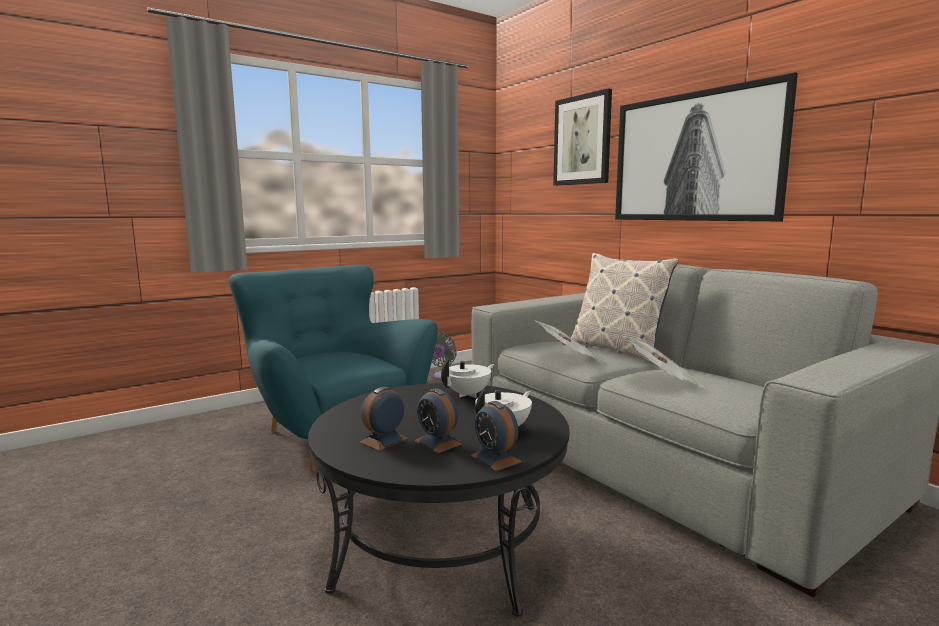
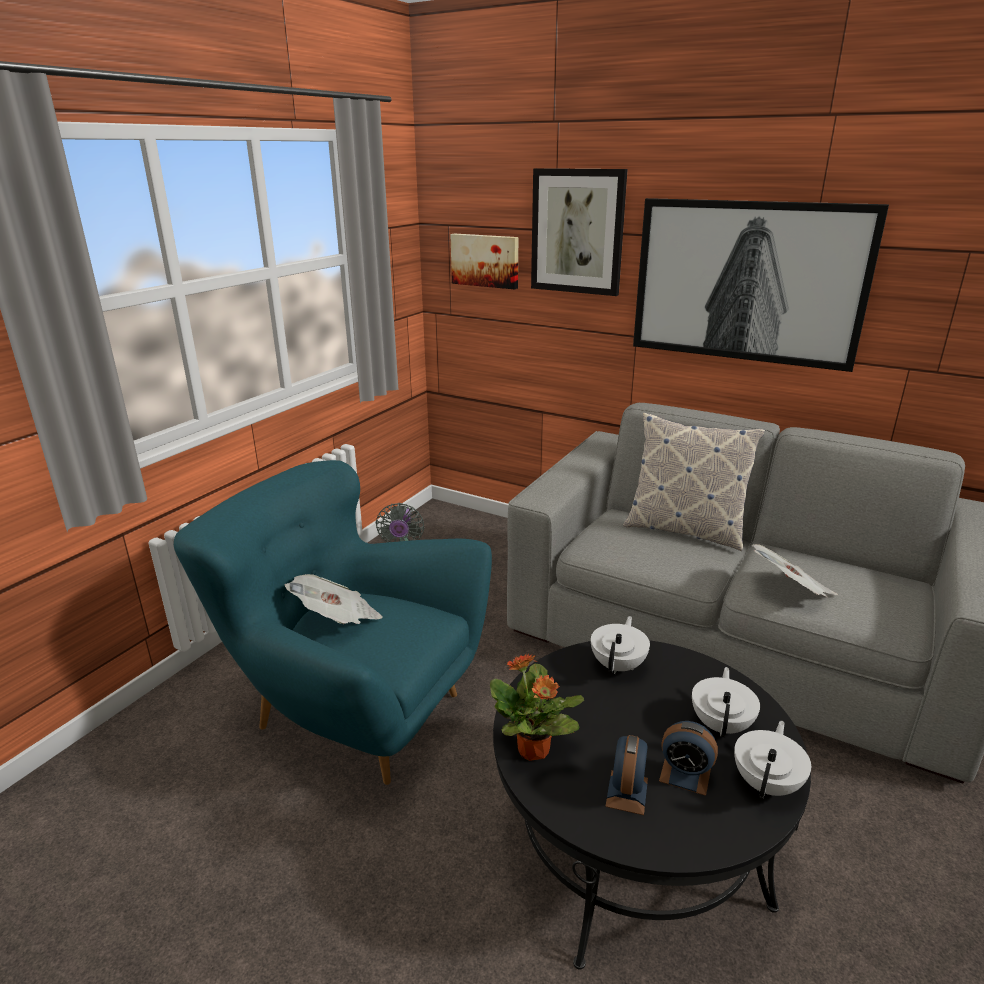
camera: 25 degrees left, 15 degrees up
alarm clock [471,401,522,471] -> white teapot [734,721,811,799]
newspaper [534,320,601,360] -> newspaper moved to [285,574,383,624]
none -> picture [450,233,518,290]
none -> potted plant [490,654,584,761]

